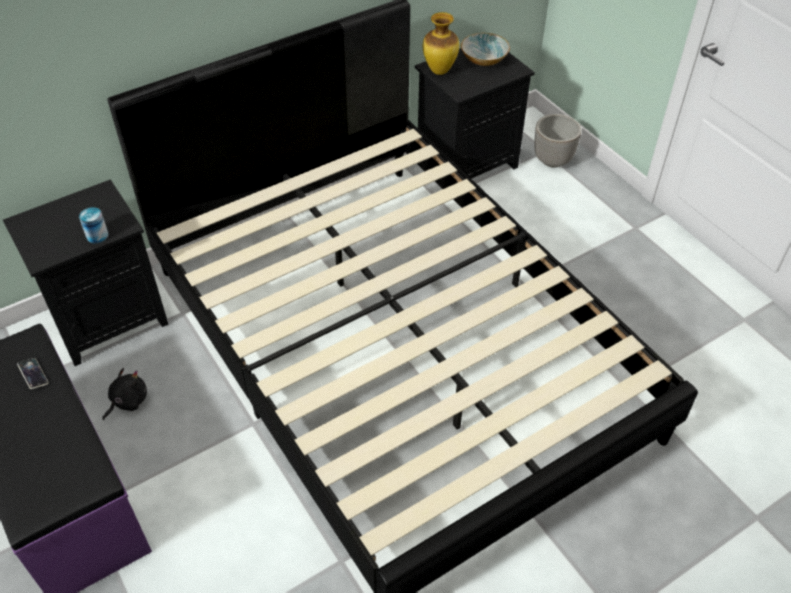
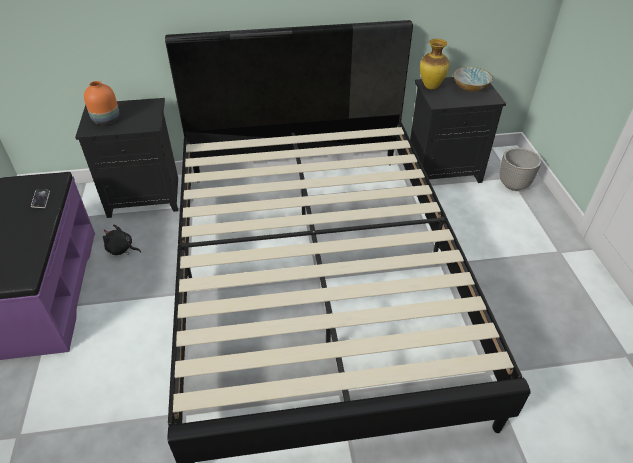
camera: 25 degrees right, 5 degrees down
can [79,207,109,243] -> none
black plush toy [103,368,147,420] -> black plush toy turned 135 degrees counterclockwise [103,224,141,255]
none -> orange vase [84,81,119,125]

